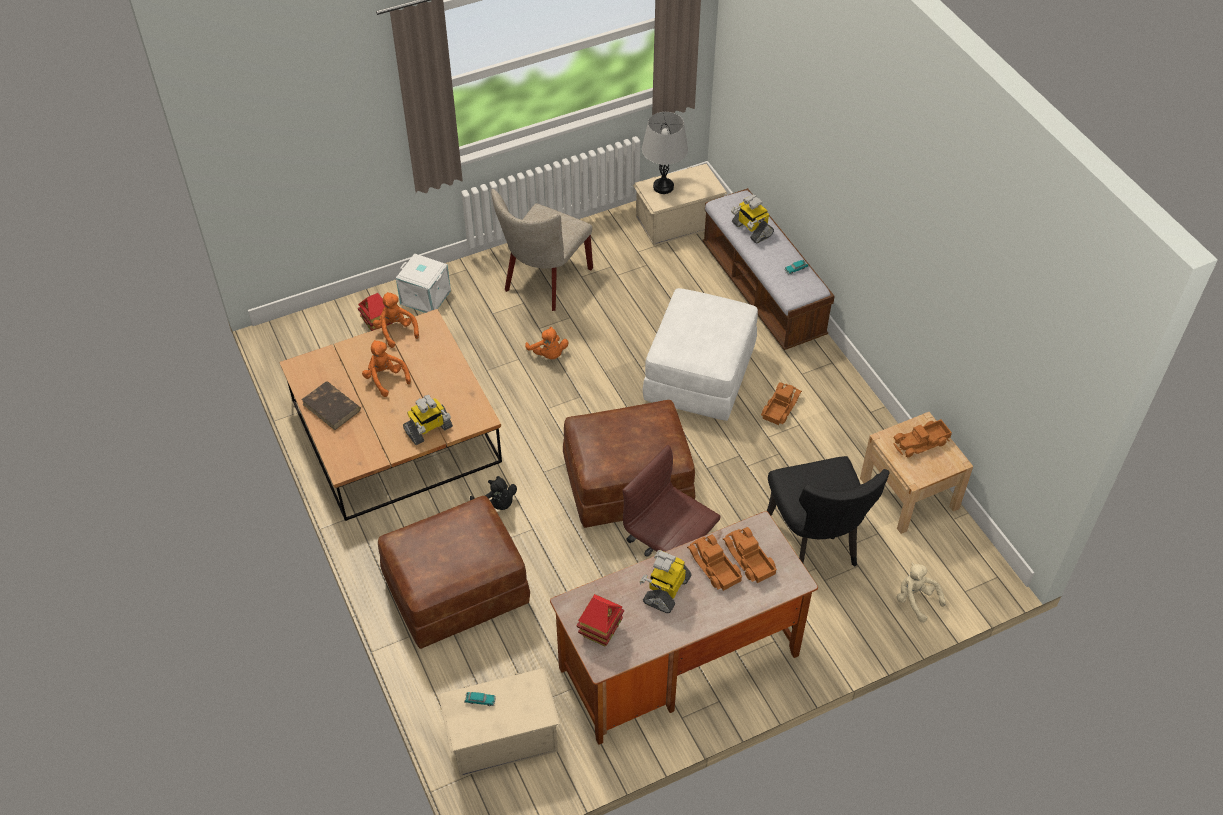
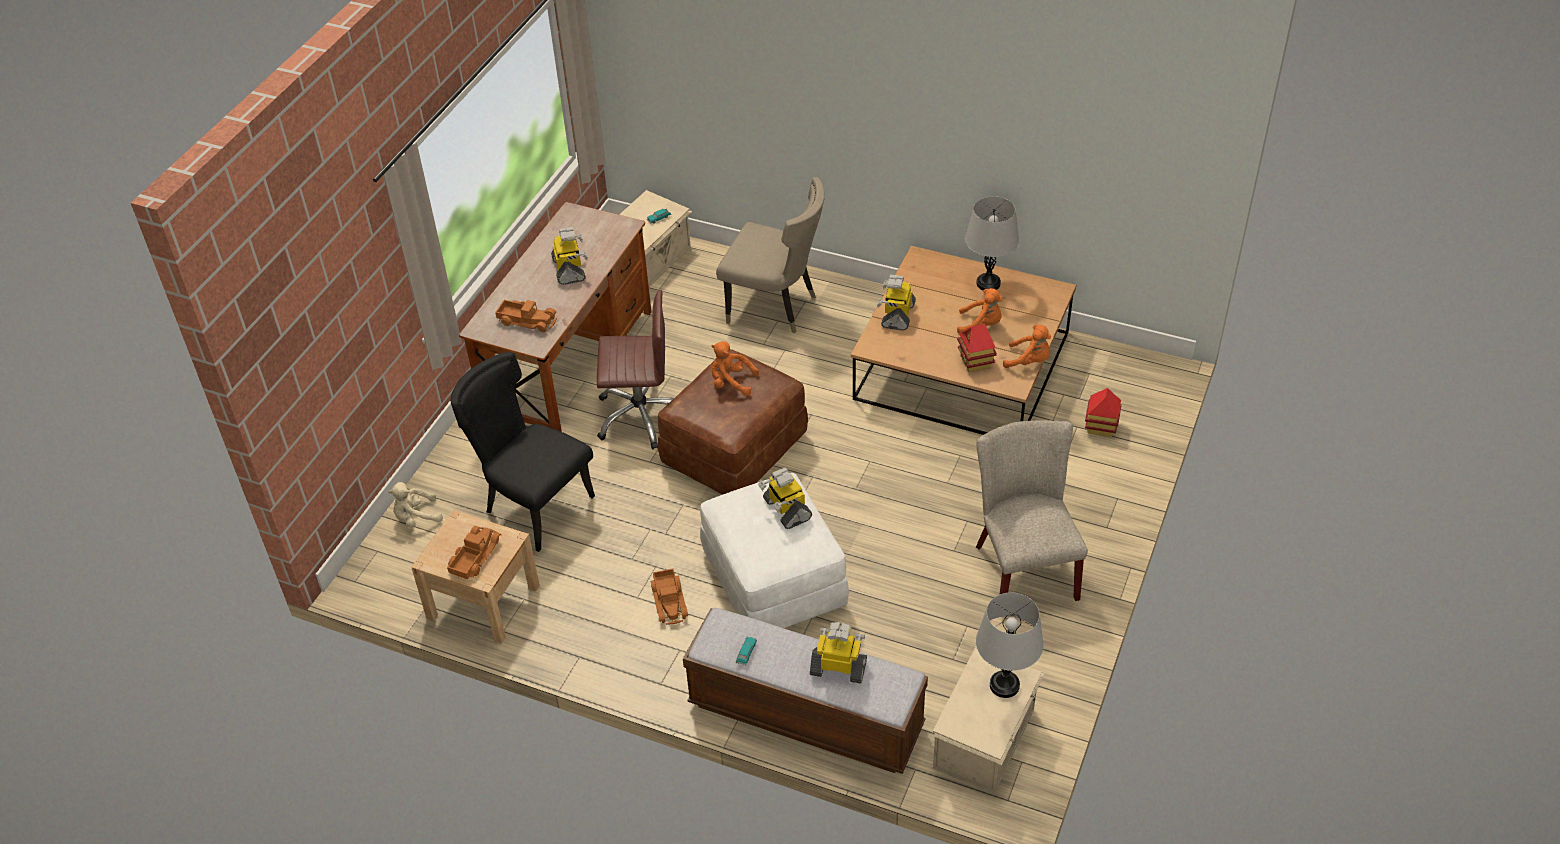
camera: 140 degrees right, 5 degrees down
brown book [301,381,361,430] -> grey table lamp [965,196,1019,291]
brown ottoman [378,496,530,649] -> beige chair [716,177,825,333]
white storage box [396,253,451,313] -> none
black plush toy [470,476,517,510] -> none
orange plush toy [525,327,569,359] -> orange plush toy moved to [711,341,759,396]
toy house [577,594,624,646] -> toy house moved to [957,324,997,372]
toy truck [687,534,742,591] -> none
beige plush toy [896,563,946,623] -> beige plush toy turned 150 degrees clockwise [388,482,443,528]
none -> toy robot [758,468,812,529]

